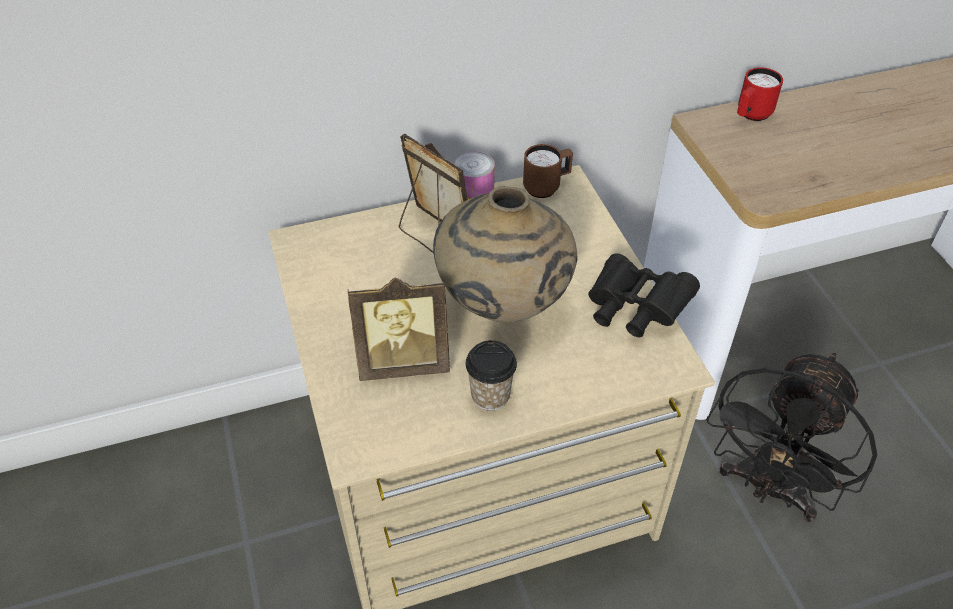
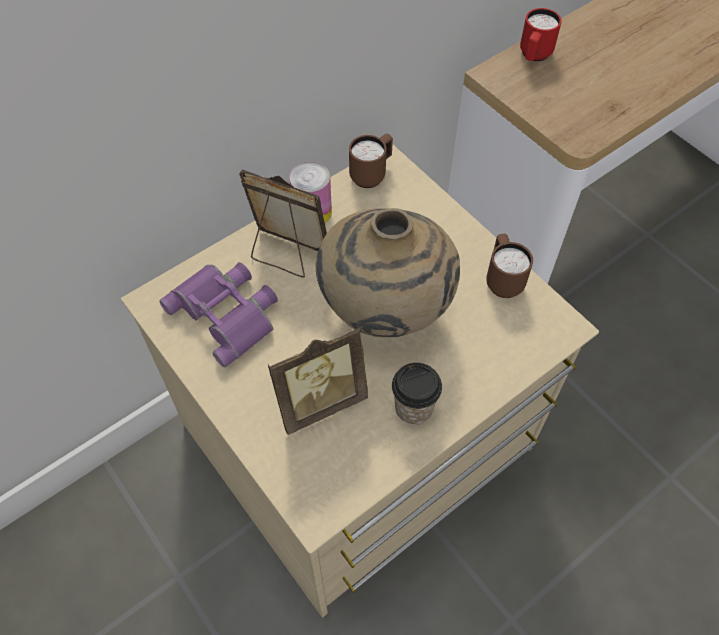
camera: 20 degrees left, 10 degrees up
black binoculars [588,253,700,337] -> brown mug [486,234,533,298]
black fan [706,353,877,522] -> none
none -> purple binoculars [159,262,278,367]

